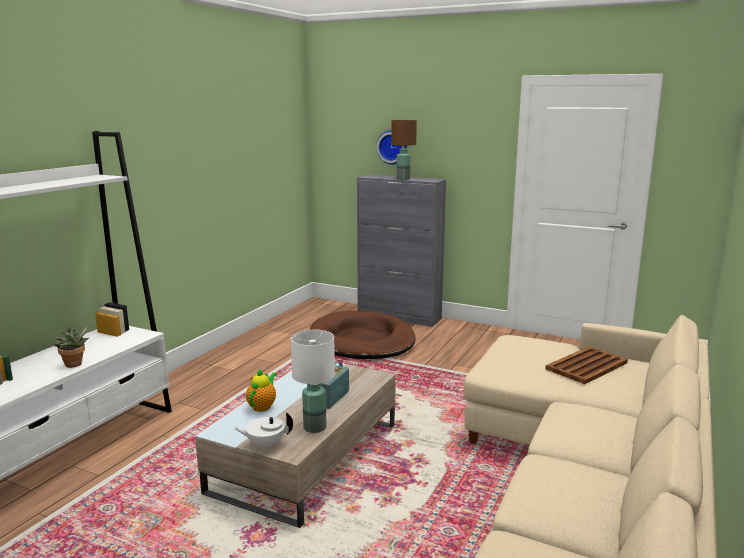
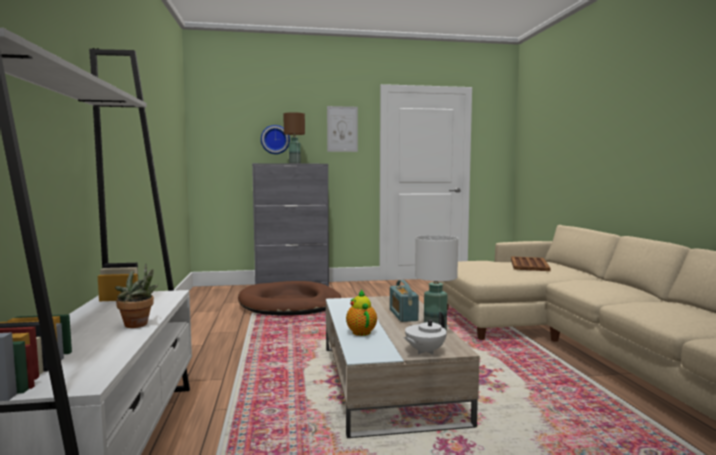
camera: 35 degrees left, 10 degrees down
none -> picture [327,106,358,152]

